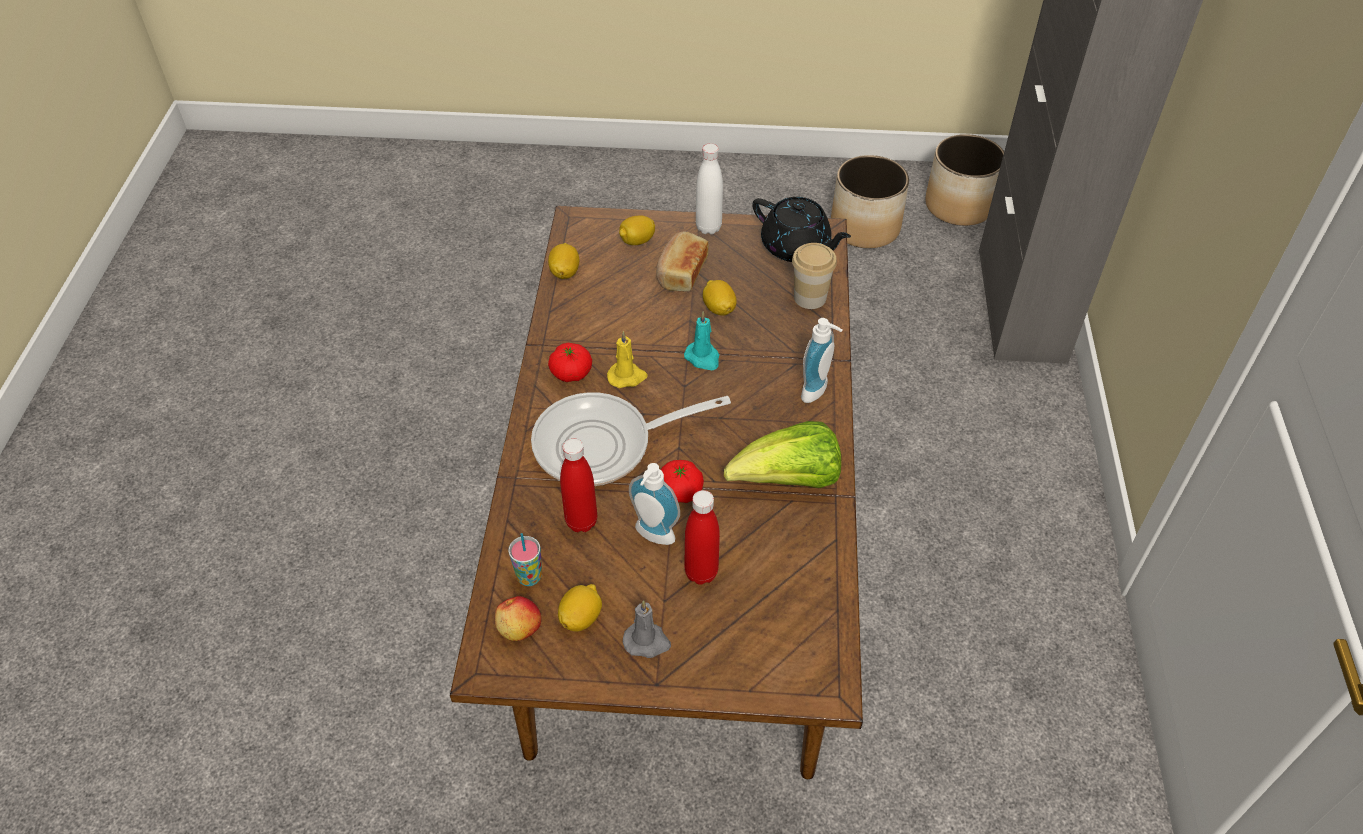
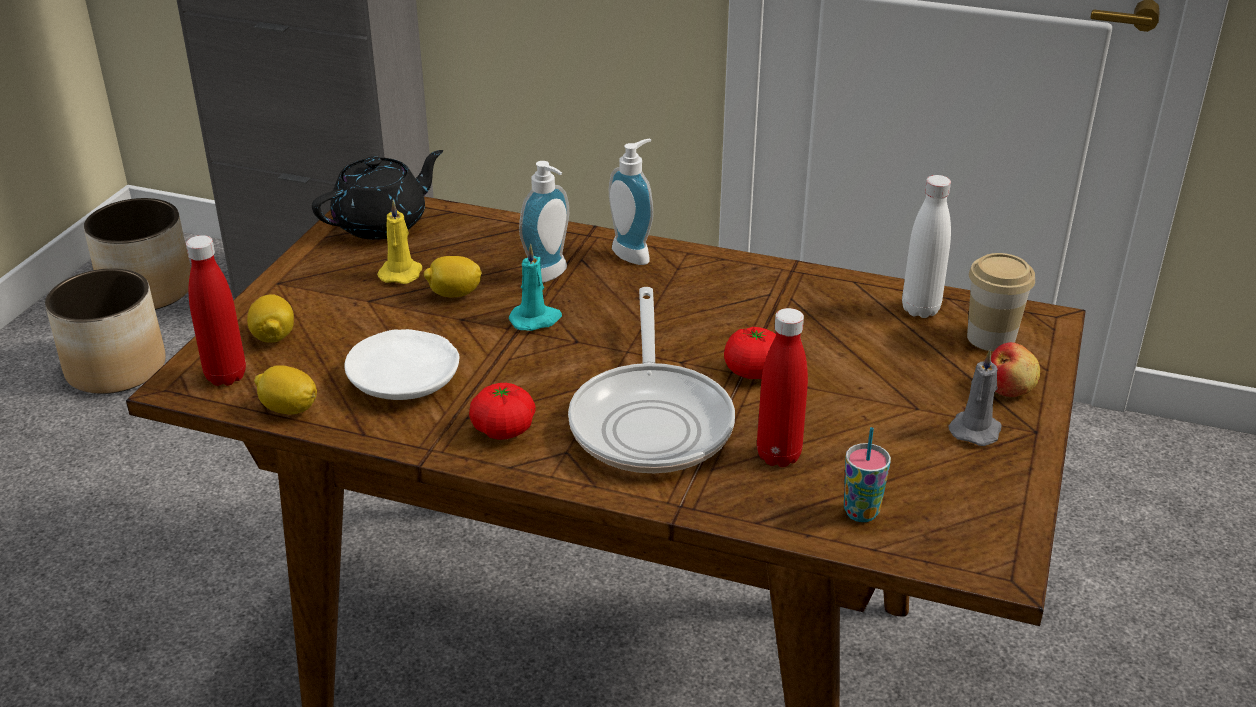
camera: 75 degrees left, 15 degrees down
apple [495,596,541,641] -> apple moved to [991,342,1040,397]
lemon [558,584,602,631] -> none
yellow candle [607,331,648,388] -> yellow candle moved to [377,200,422,284]
soap dispenser [629,463,680,545] -> soap dispenser moved to [519,161,569,283]
bread [656,232,709,291] -> none
red bottle [684,490,720,585] -> red bottle moved to [186,235,246,386]
white bottle [696,143,723,234] -> white bottle moved to [902,175,951,318]
lettuce [724,421,841,488] -> none
cup [792,243,837,309] -> cup moved to [967,253,1035,351]
none -> white plate [345,329,459,400]

